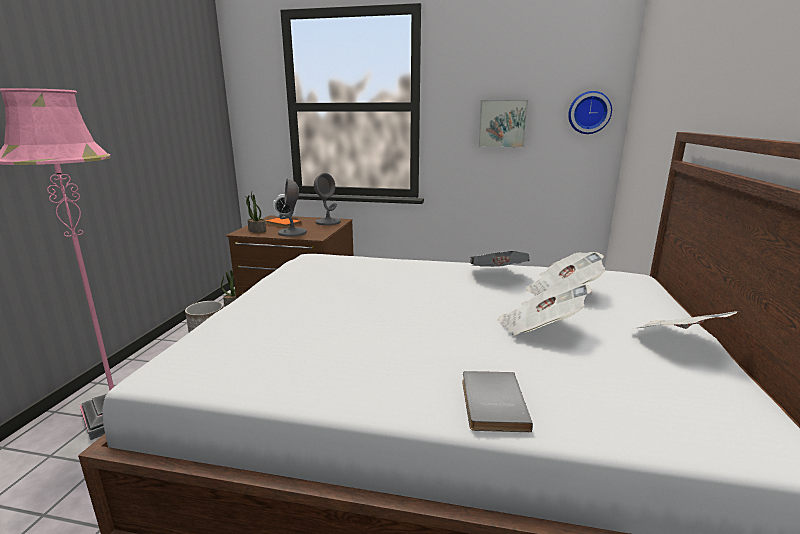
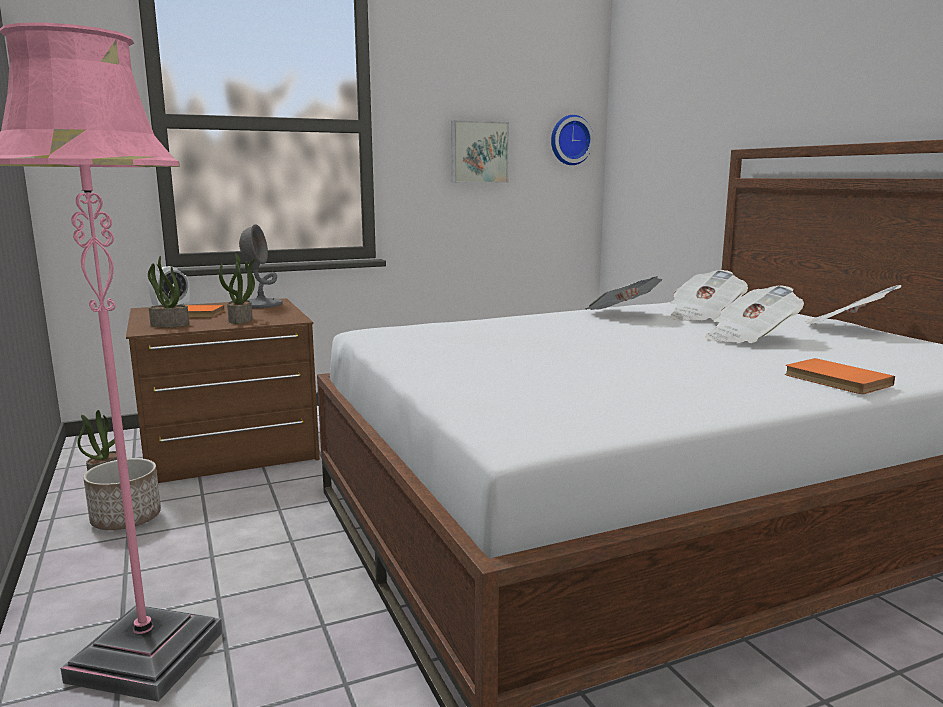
camera: 35 degrees left, 5 degrees down
grey table lamp [278,178,307,237] -> potted plant [219,253,256,324]
grey book [462,371,533,432] -> orange book [785,358,895,394]

